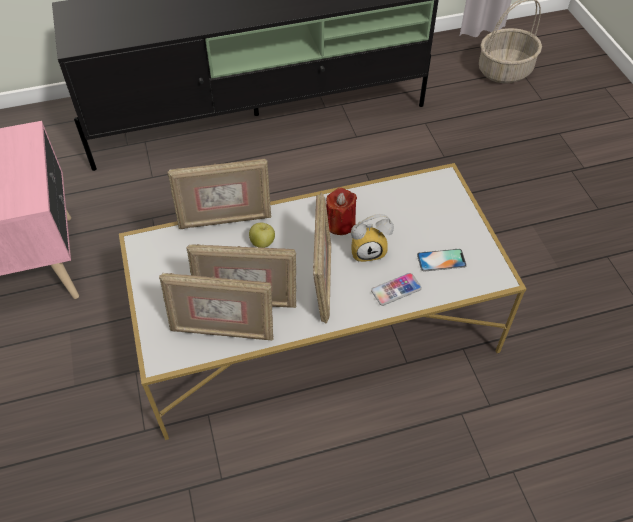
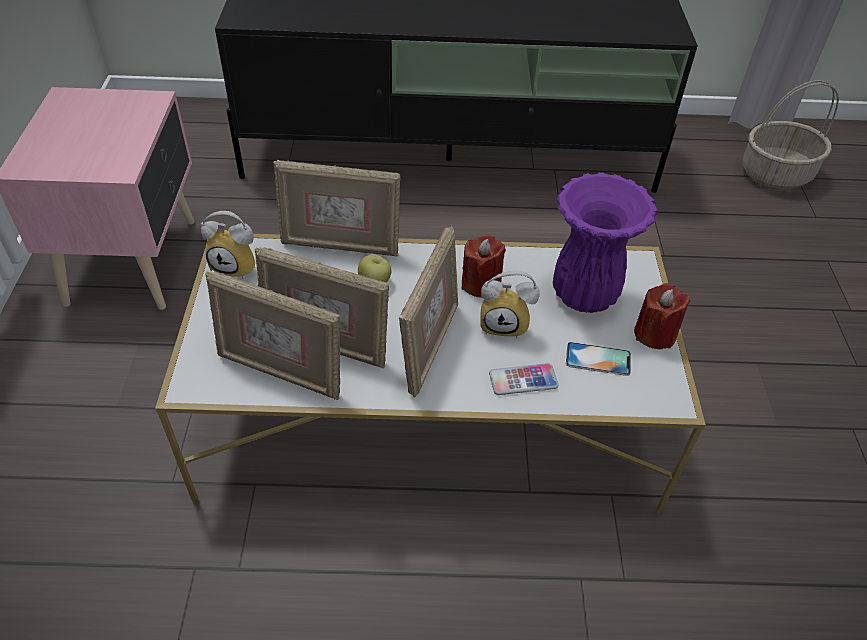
camera: 15 degrees right, 5 degrees down
none -> alarm clock [201,211,255,279]
none -> purple vase [553,173,657,313]
none -> red candle [634,283,690,349]

